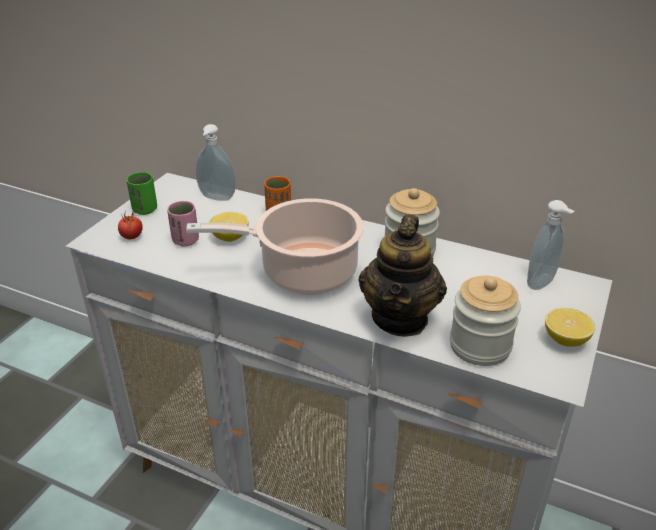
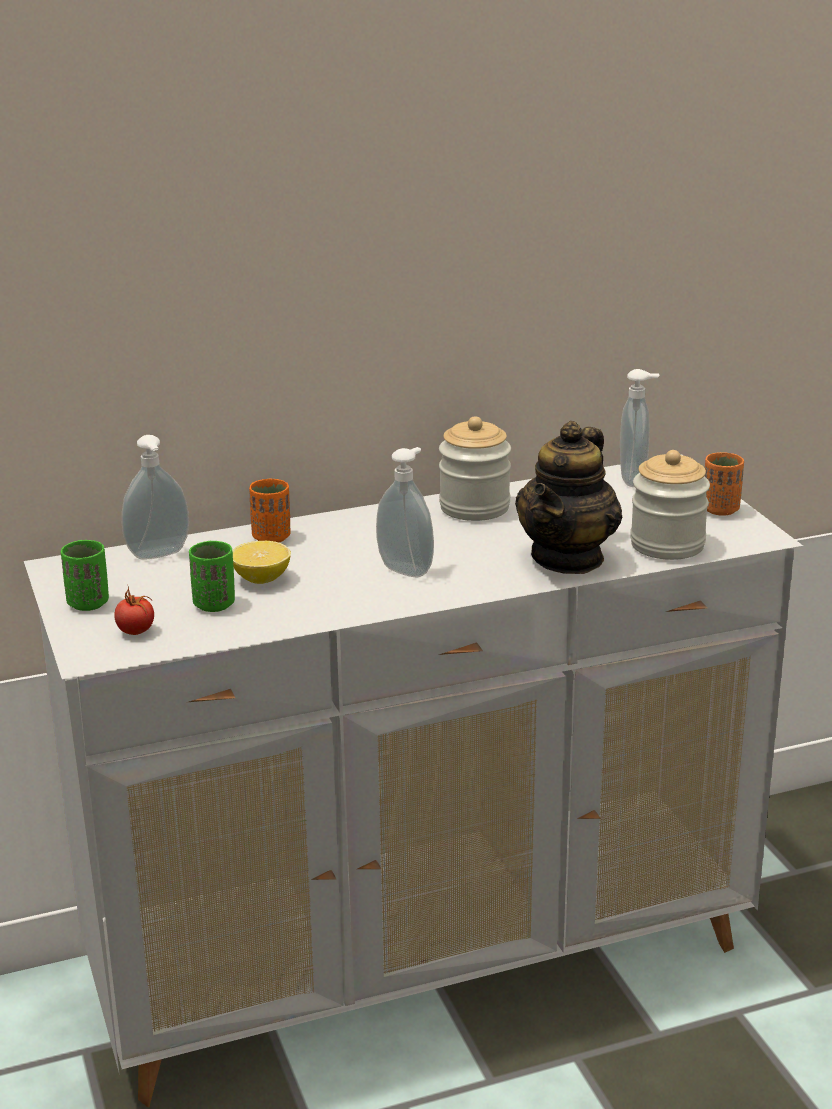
camera: 45 degrees left, 10 degrees down
pink cup [167,201,199,246] -> green cup [189,540,235,612]
cooking pot [186,198,364,295] -> soap dispenser [376,447,434,577]
teapot [358,215,447,337] -> teapot turned 60 degrees clockwise [515,421,622,574]
lemon [545,308,595,346] -> orange cup [705,452,744,516]

